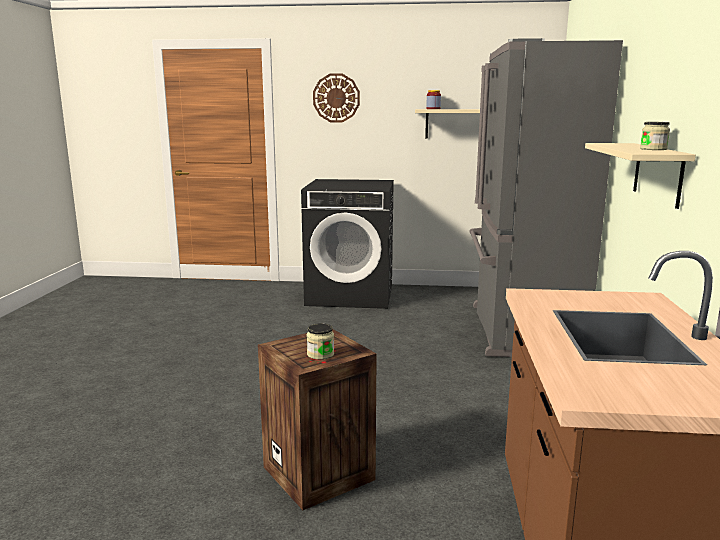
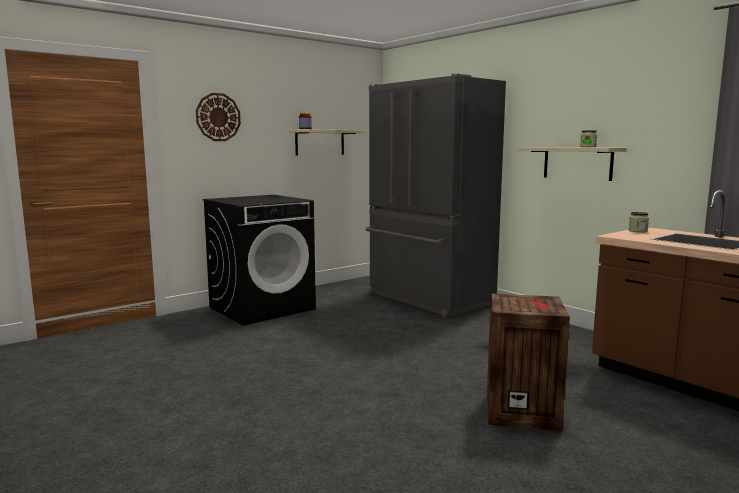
camera: 45 degrees left, 5 degrees down
jar [307,323,334,360] -> jar moved to [629,212,649,233]

